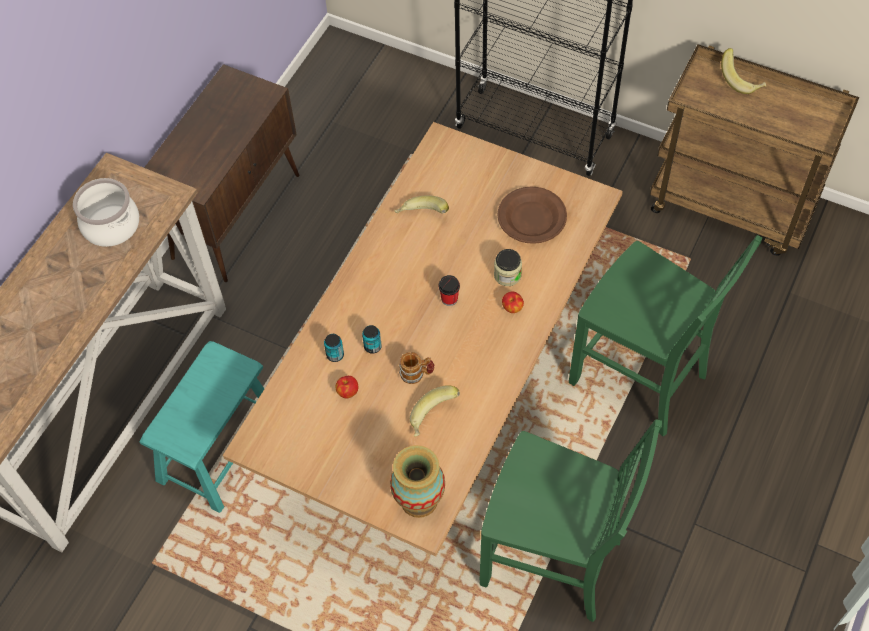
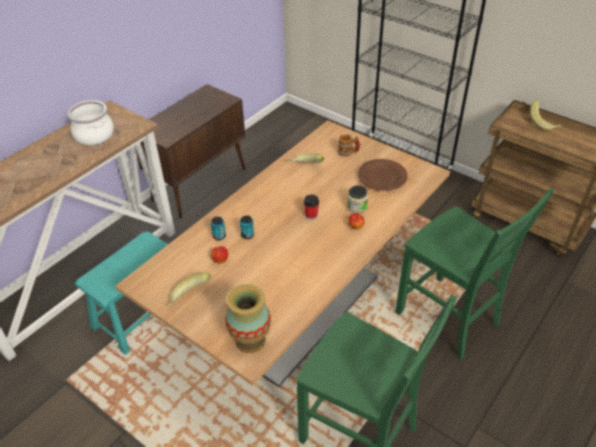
camera: 10 degrees right, 15 degrees down
mug [399,352,435,384] -> mug moved to [337,134,360,156]
banana [410,385,460,437] -> banana moved to [168,272,211,306]

